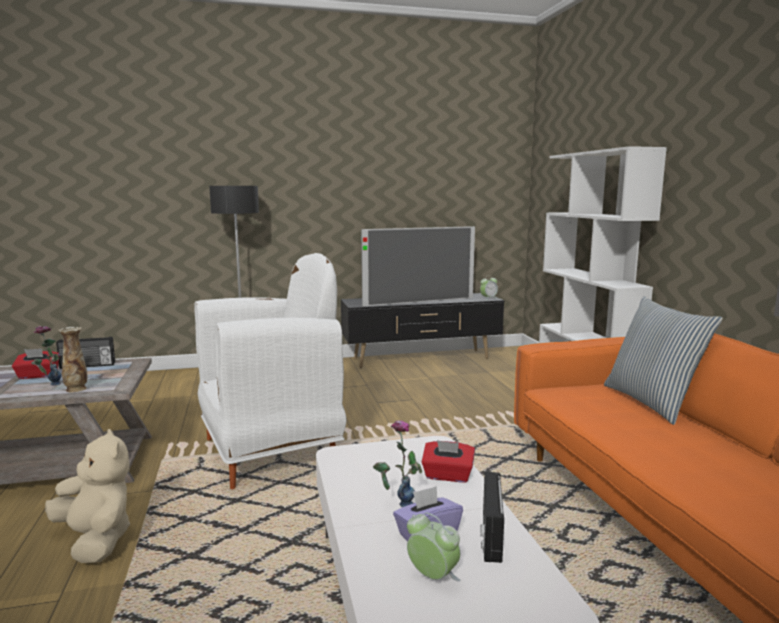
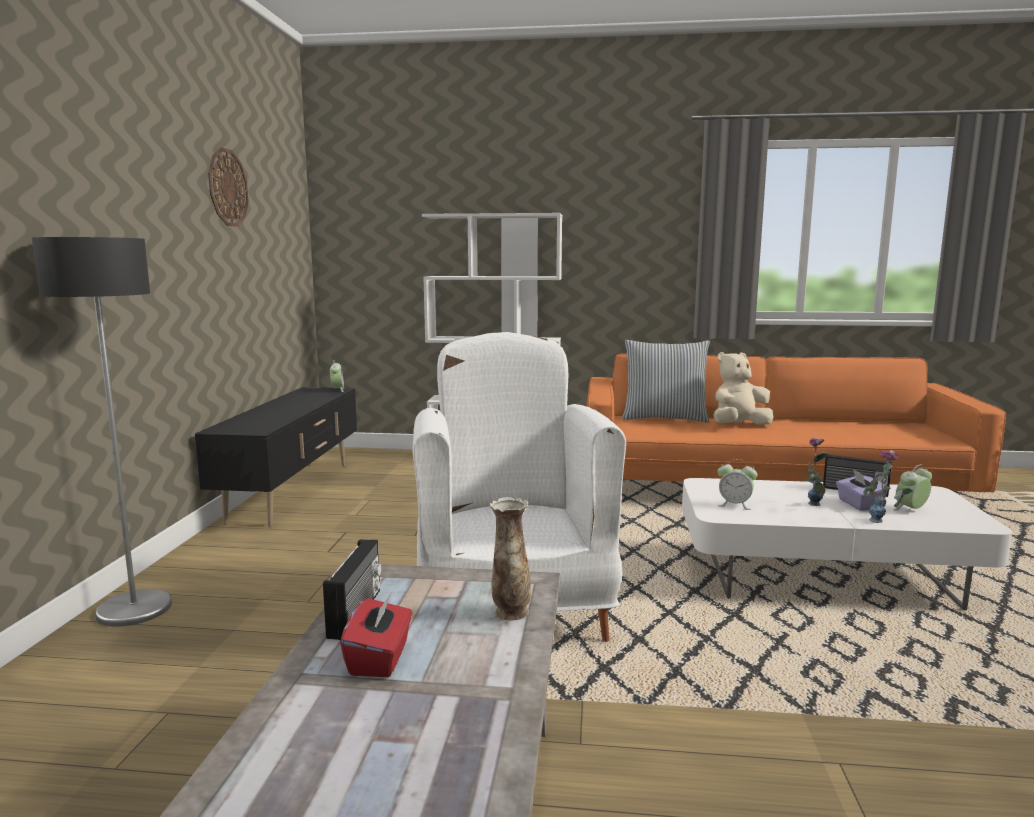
camera: 70 degrees left, 0 degrees up
vase [31,326,62,386] -> vase moved to [863,450,913,523]
beige plush toy [45,429,130,563] -> beige plush toy moved to [713,352,773,425]
television [361,226,475,306] -> none
red tissue box [422,440,475,483] -> none
none -> wall clock [208,147,249,227]
none -> alarm clock [717,459,757,510]

